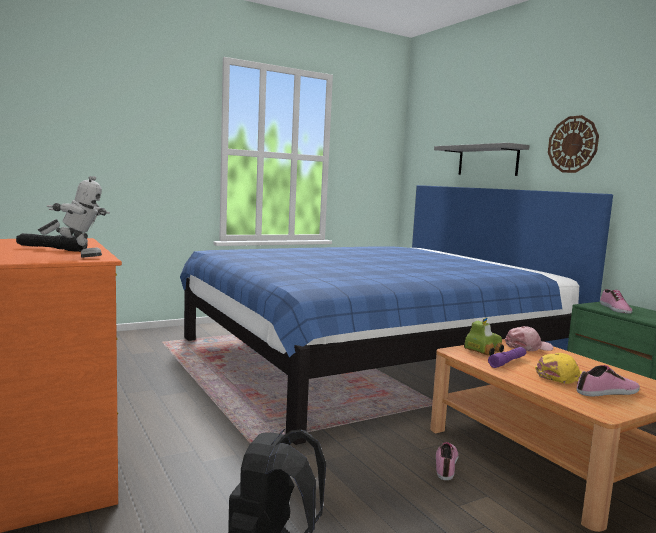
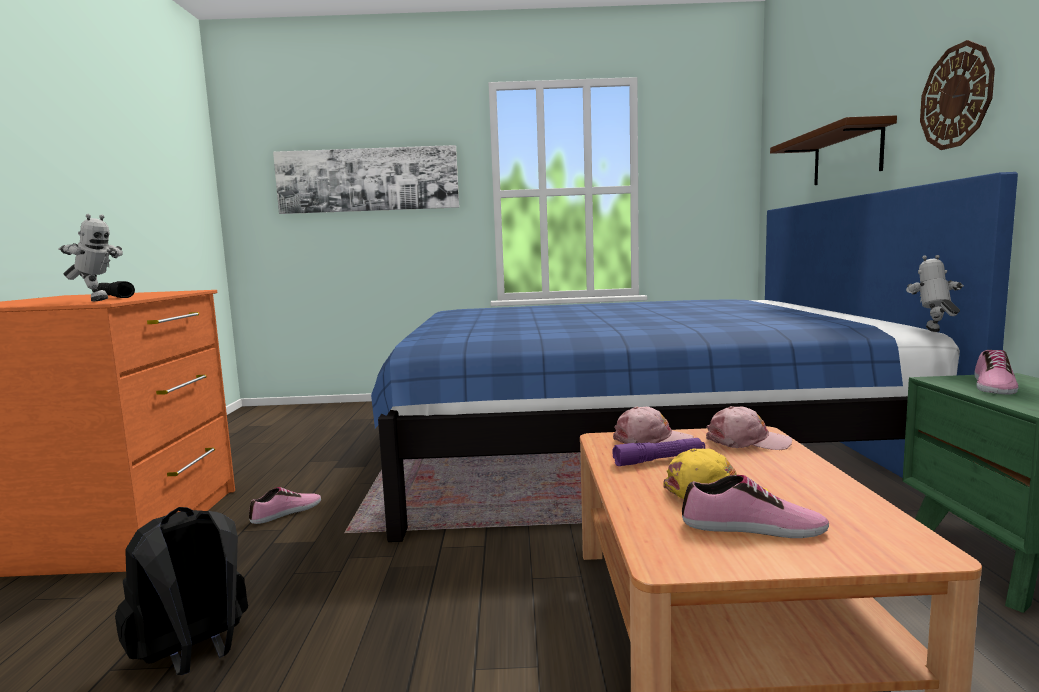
camera: 30 degrees right, 0 degrees up
grey shelf [434,143,530,176] -> brown shelf [770,115,897,185]
shoe [436,442,459,480] -> shoe moved to [249,487,321,524]
toy car [464,317,504,356] -> pink cap [613,406,694,444]
none -> picture [273,145,459,214]
none -> toy robot [906,255,964,332]

